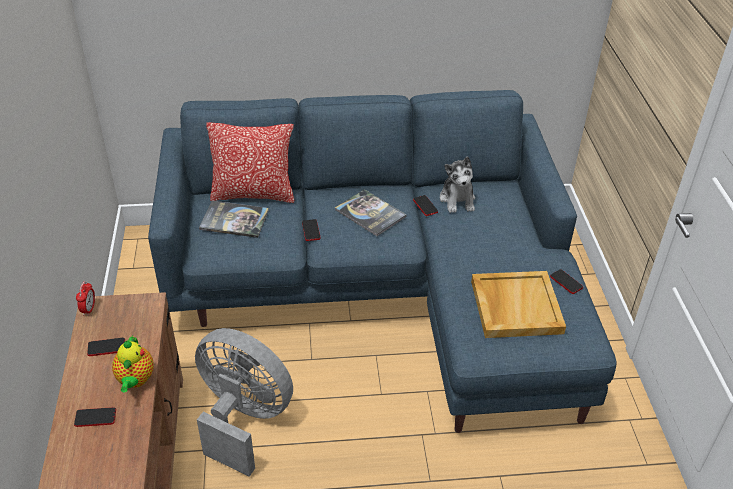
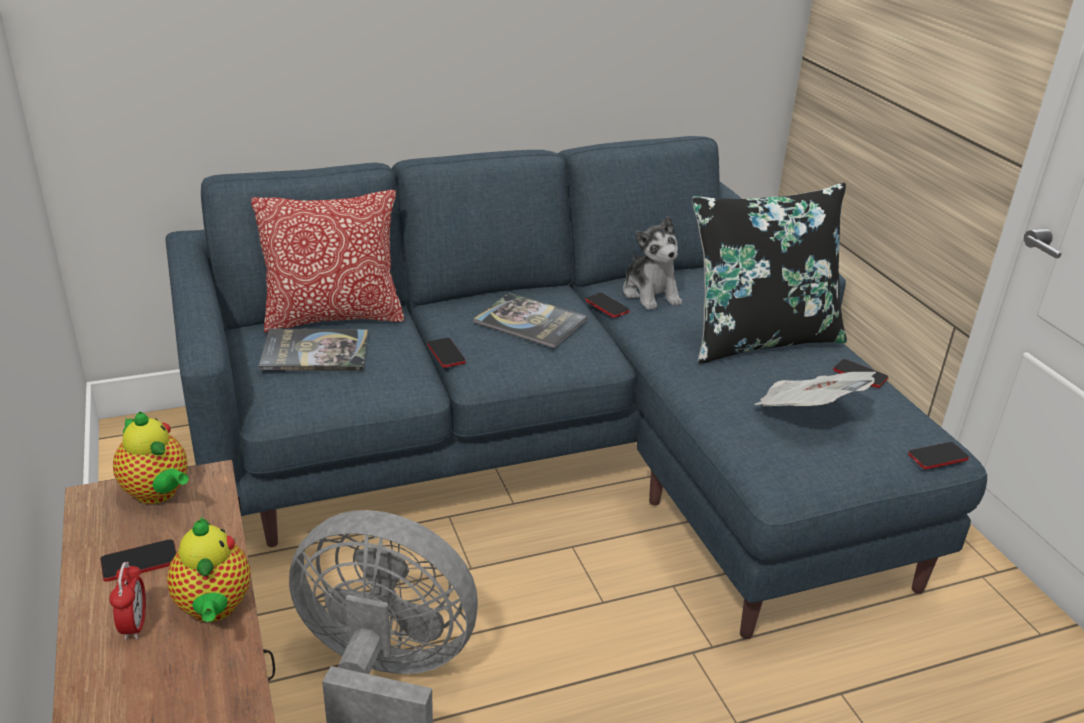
camera: 15 degrees left, 10 degrees down
phone [74,407,116,427] -> phone moved to [908,442,969,469]
alarm clock [76,281,95,316] -> alarm clock moved to [110,562,146,640]
beige tray [471,271,566,338] -> newspaper [754,372,876,406]
none -> teapot [113,411,189,504]
none -> black pillow [692,183,847,364]

